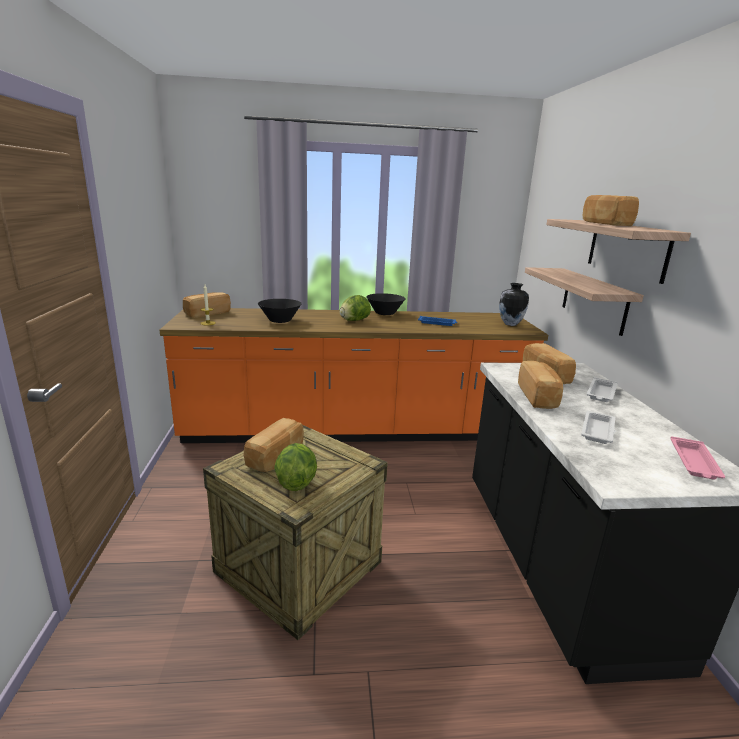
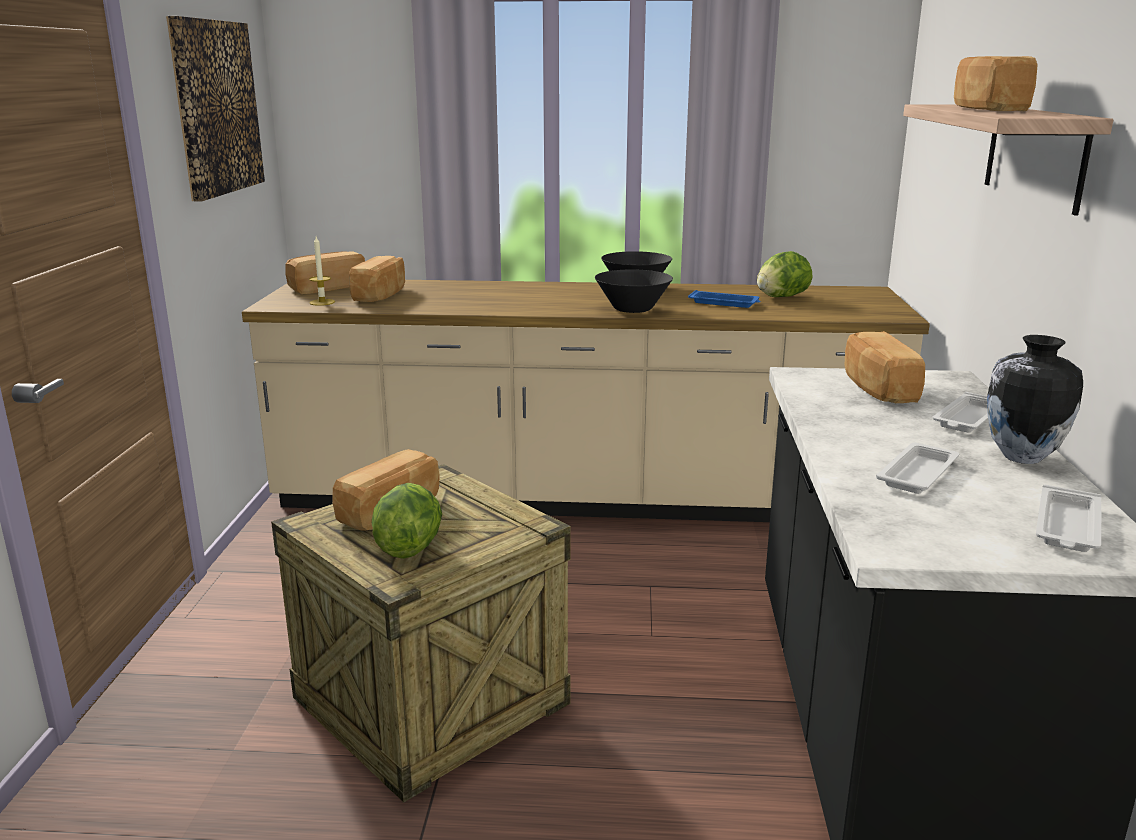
camera: 10 degrees right, 0 degrees up
orange counter [159,308,548,443] -> beige counter [242,280,930,522]
black bowl [258,299,302,323] -> black bowl moved to [595,269,673,313]
lettuce [340,295,371,321] -> lettuce moved to [757,251,813,297]
vase [499,283,529,326] -> vase moved to [987,335,1083,464]
bread [518,361,563,409] -> bread moved to [349,256,405,302]
shelf [525,267,644,336] -> none
pink tray [670,436,725,479] -> white tray [1036,485,1101,552]
none -> picture [166,16,265,202]

